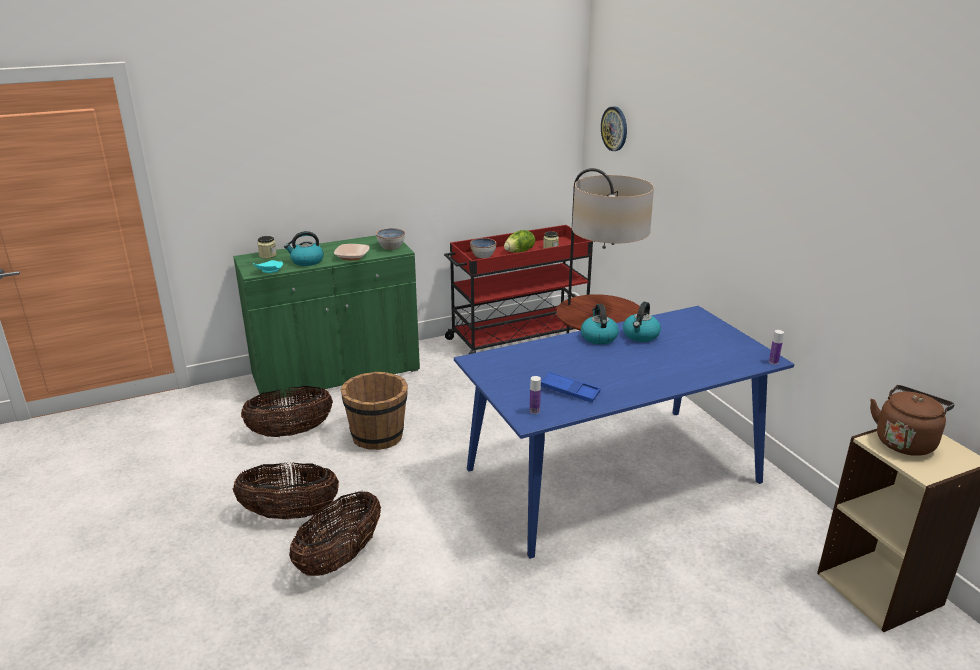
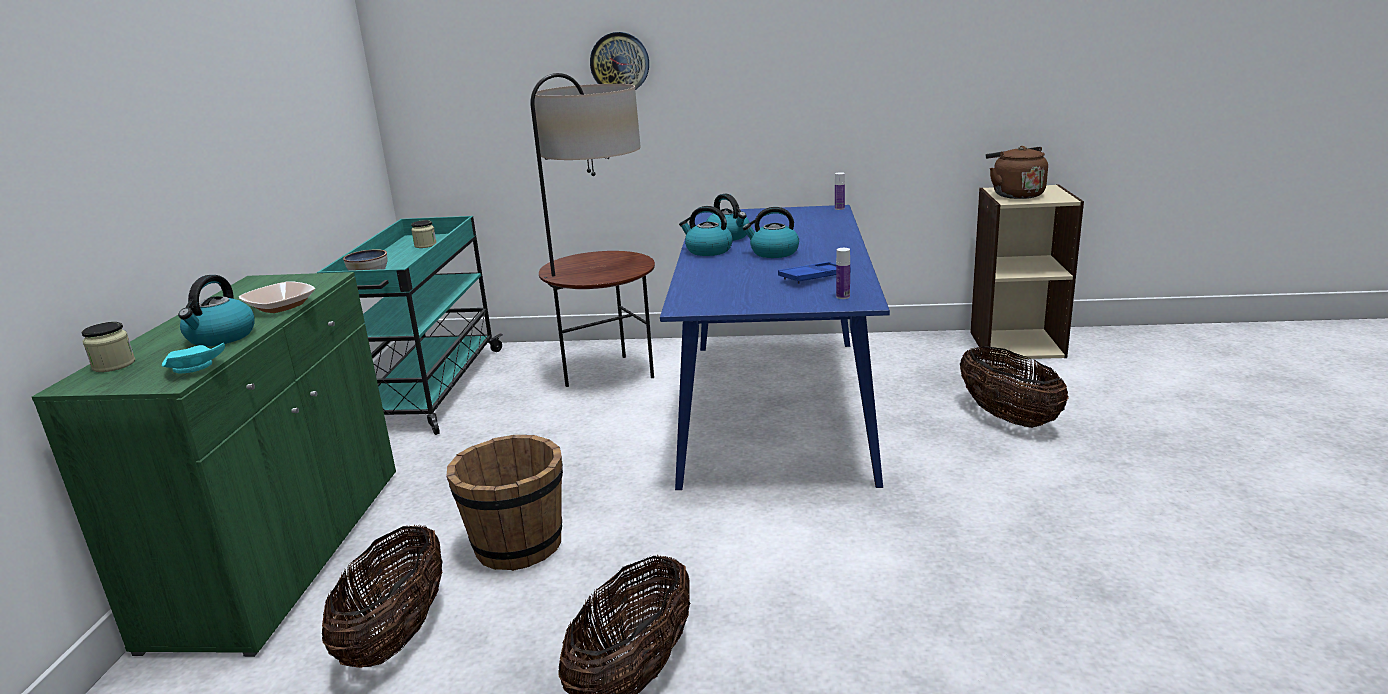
camera: 60 degrees left, 5 degrees down
basket [289,491,381,576] -> basket moved to [960,346,1069,428]
bowl [376,228,405,250] -> none
red cart [444,225,593,354] -> turquoise cart [317,216,503,435]
lettuce [504,230,535,252] -> none
wall clock [601,106,627,151] -> wall clock moved to [590,32,649,90]
none -> kettle [742,207,799,258]

